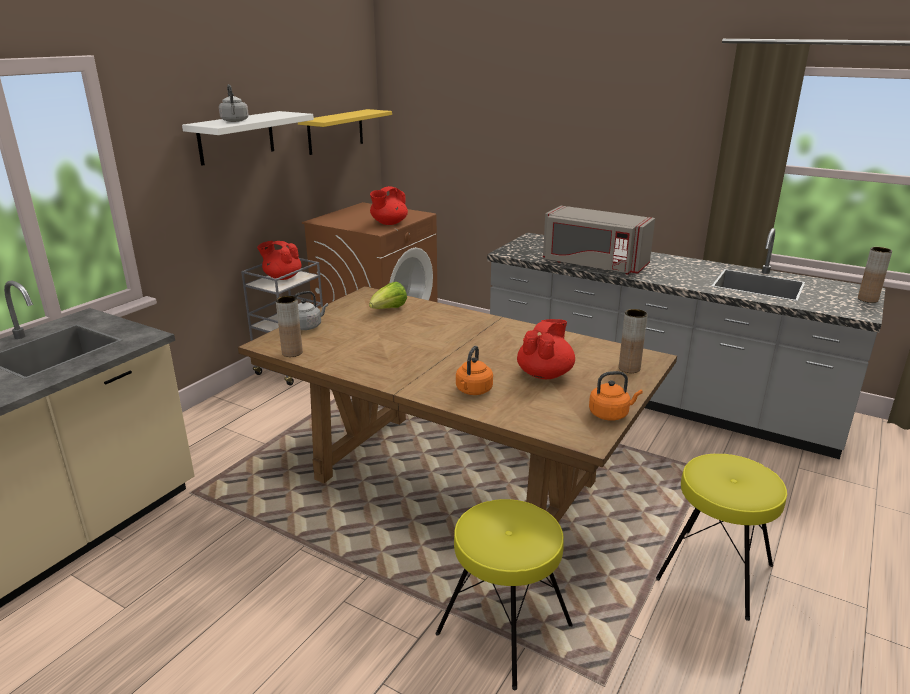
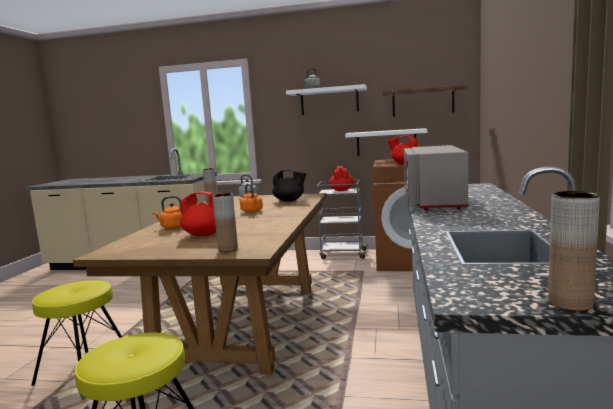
camera: 70 degrees right, 15 degrees down
yellow shelf [298,109,392,155] -> brown shelf [383,85,468,116]
lettuce [369,282,407,309] -> black teapot [272,169,307,202]
orange kettle [589,371,643,421] -> orange kettle moved to [240,184,263,212]
none -> white shelf [345,128,427,156]

